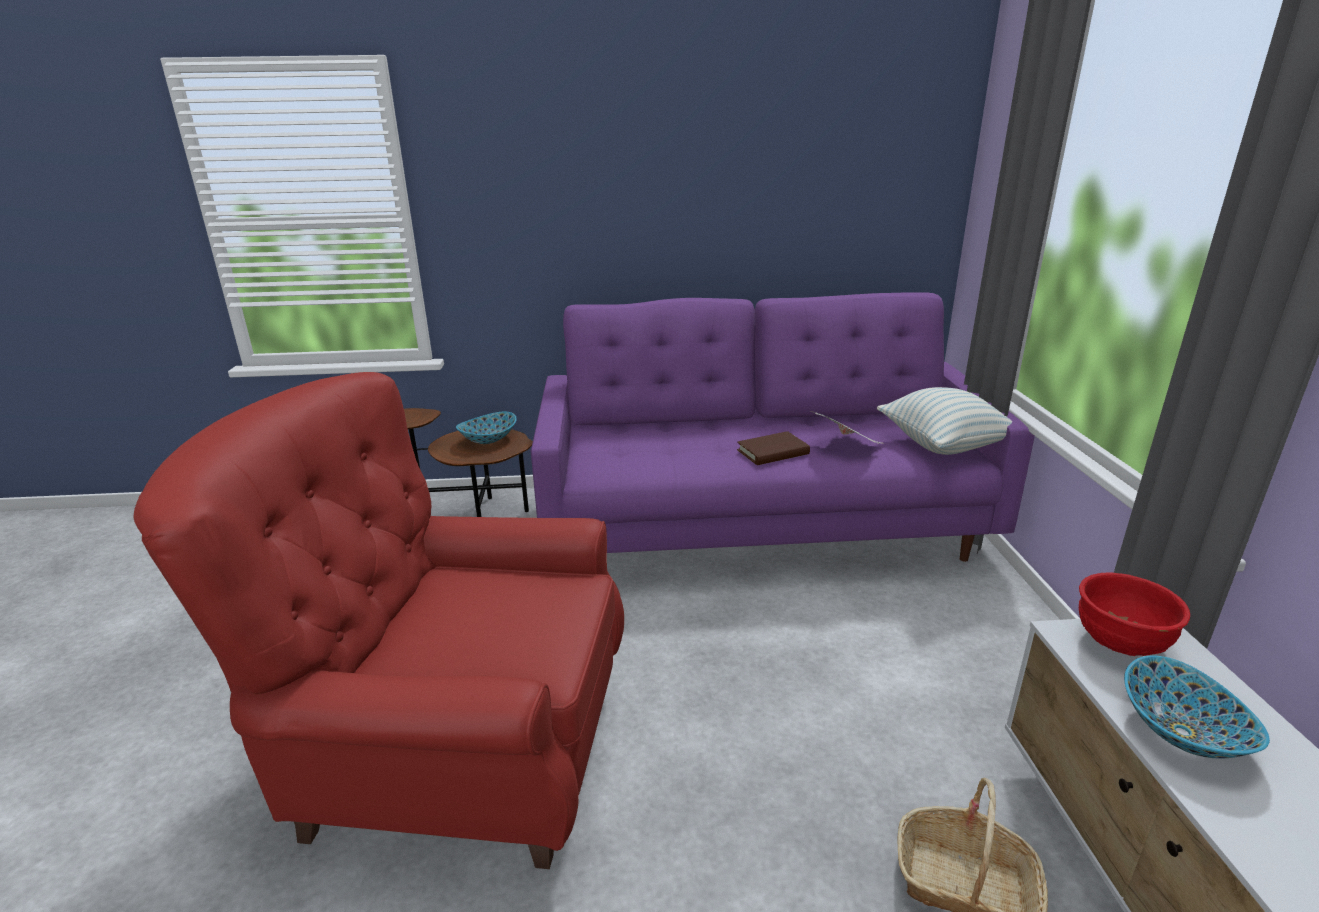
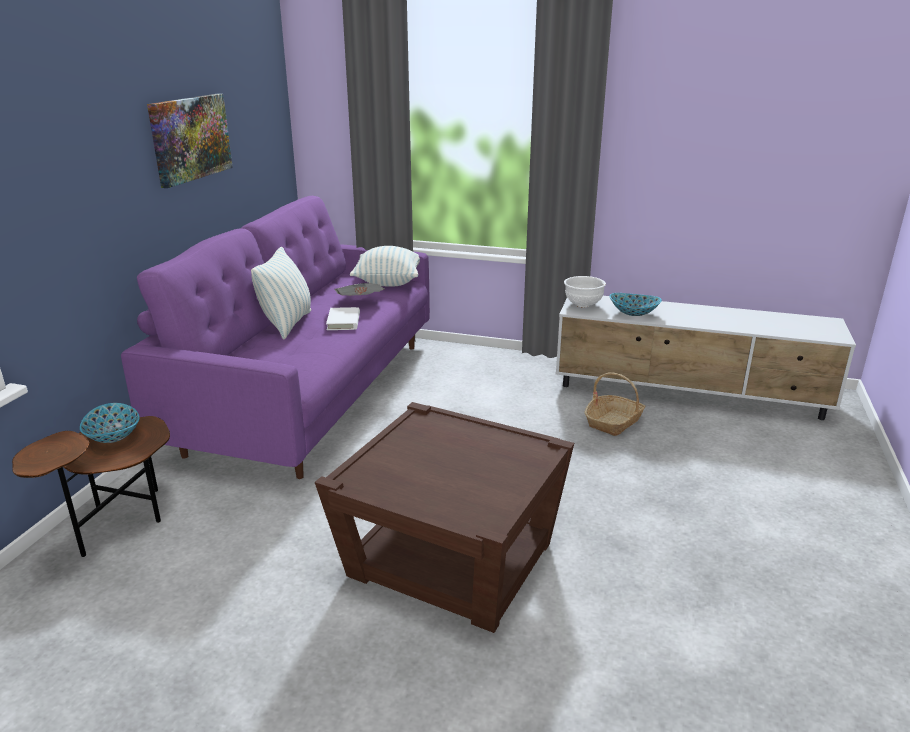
camera: 70 degrees left, 0 degrees up
red armchair [134,372,624,869] -> brown side table [315,402,574,633]
brown book [737,431,810,465] -> white book [326,307,360,330]
red bowl [1079,572,1190,656] -> white bowl [564,276,606,307]
none -> picture [147,94,233,188]
none -> pillow [251,247,311,339]

